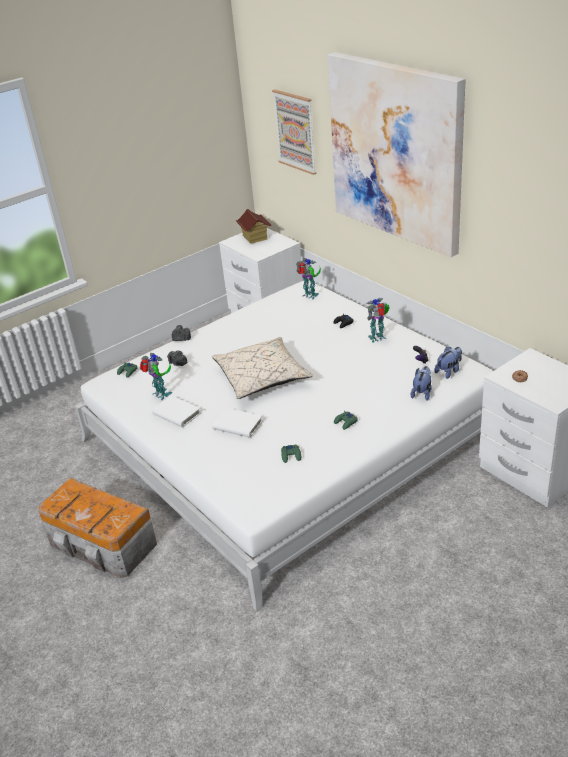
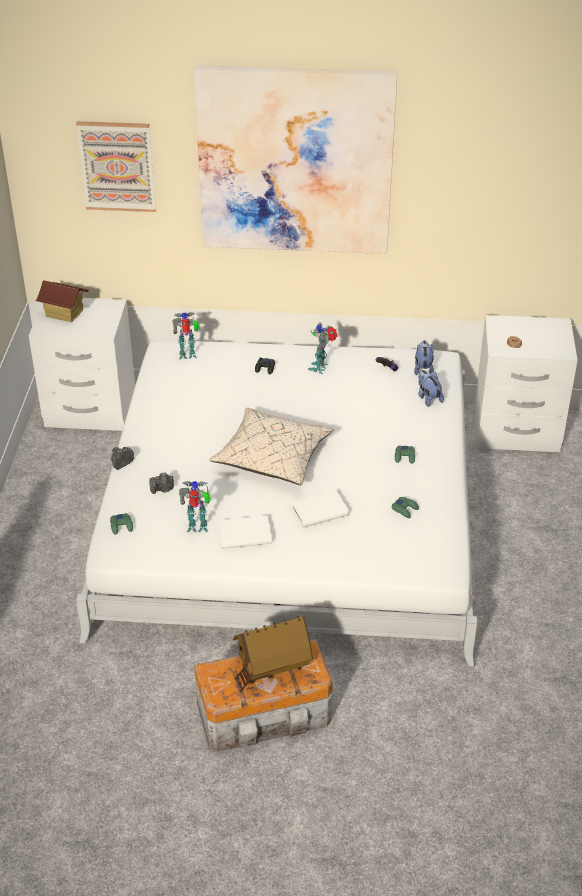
camera: 50 degrees left, 5 degrees up
none -> toy house [233,616,313,692]

